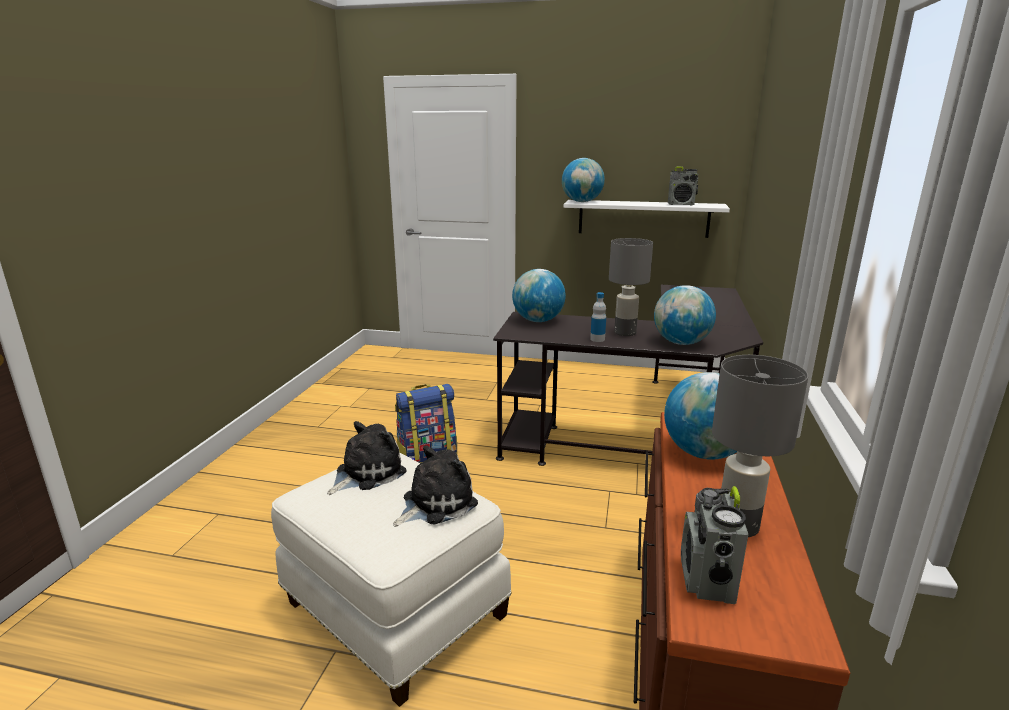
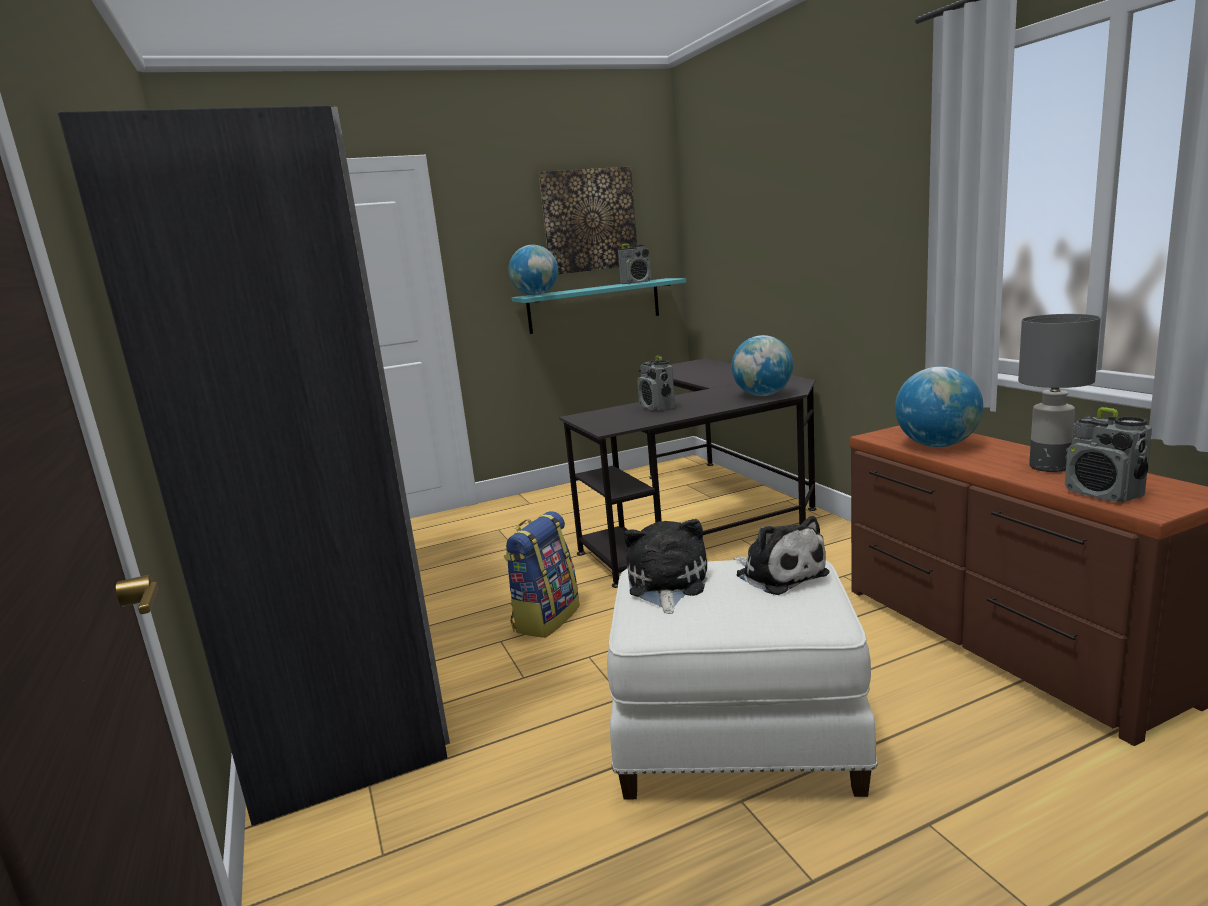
camera: 35 degrees left, 5 degrees down
plush toy [393,445,478,527] -> plush toy turned 135 degrees clockwise [734,516,830,595]
globe [512,269,566,322] -> none
white shelf [564,200,730,238] -> turquoise shelf [512,278,686,334]
bottle [590,292,606,342] -> none
grey table lamp [609,238,653,336] -> none
none -> grey wardrobe [58,105,450,826]
none -> picture [539,167,637,274]
none -> radio [637,356,675,411]

